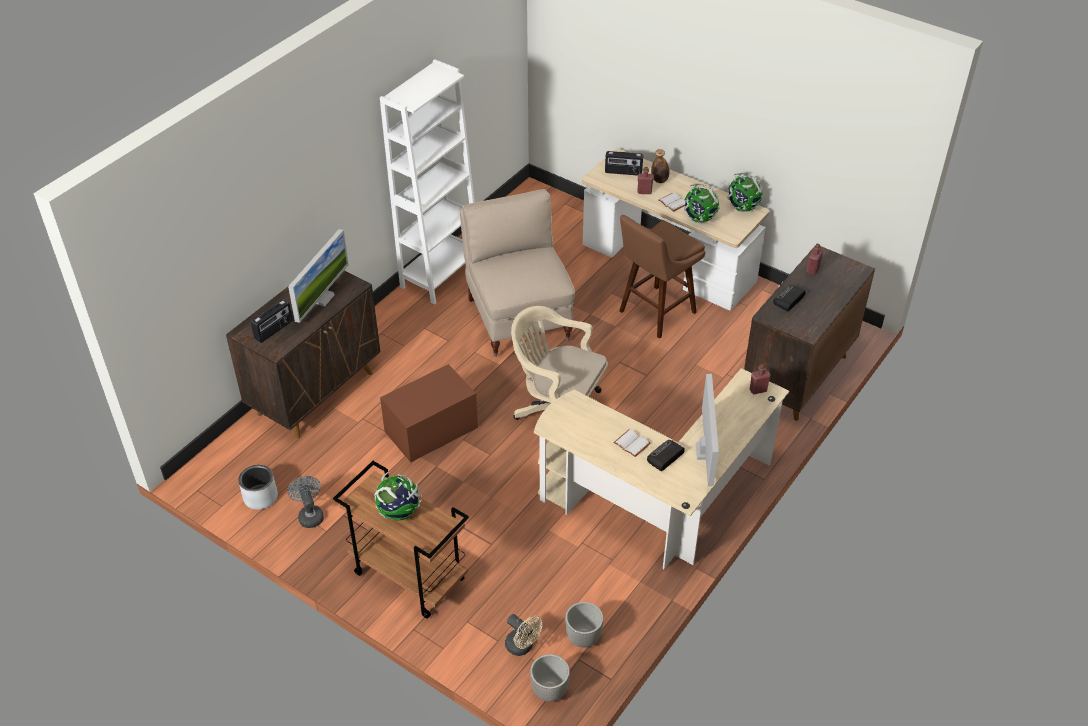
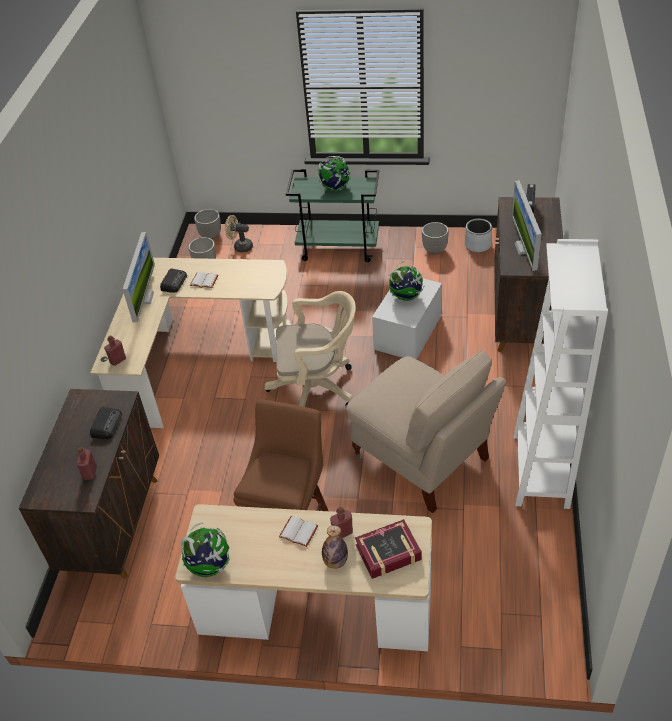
camera: 155 degrees right, 0 degrees up
grey fan [287,476,324,528] -> planter [422,222,449,255]
brown cart [333,461,469,619] -> green cart [286,169,379,262]
brown storage box [380,364,478,462] -> white storage box [372,278,442,359]
radio [605,151,643,176] -> book [355,519,422,579]
globe [684,183,720,223] -> globe moved to [388,261,425,301]
monitor [696,374,719,486] -> monitor turned 150 degrees counterclockwise [123,232,155,323]

